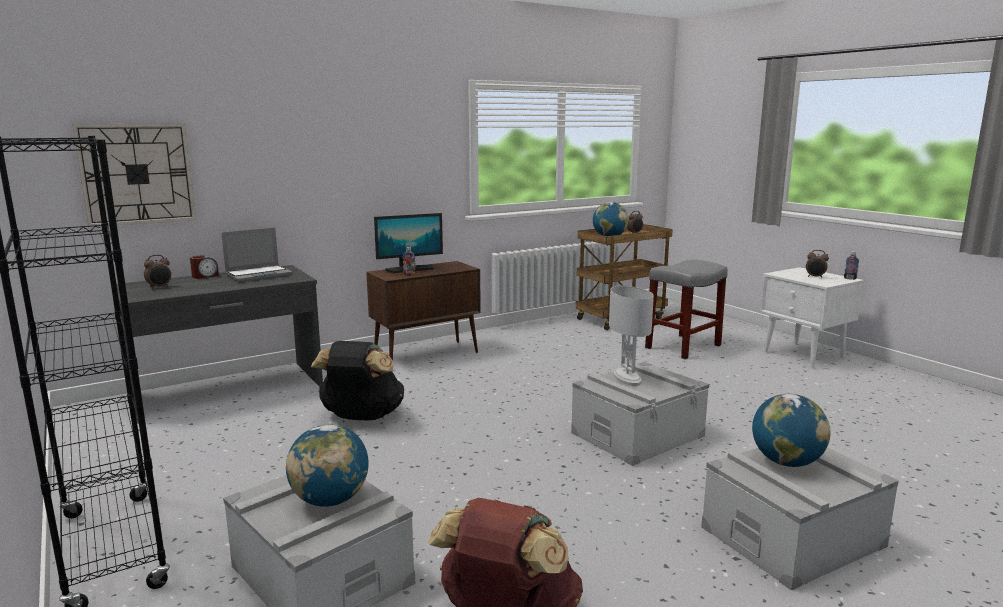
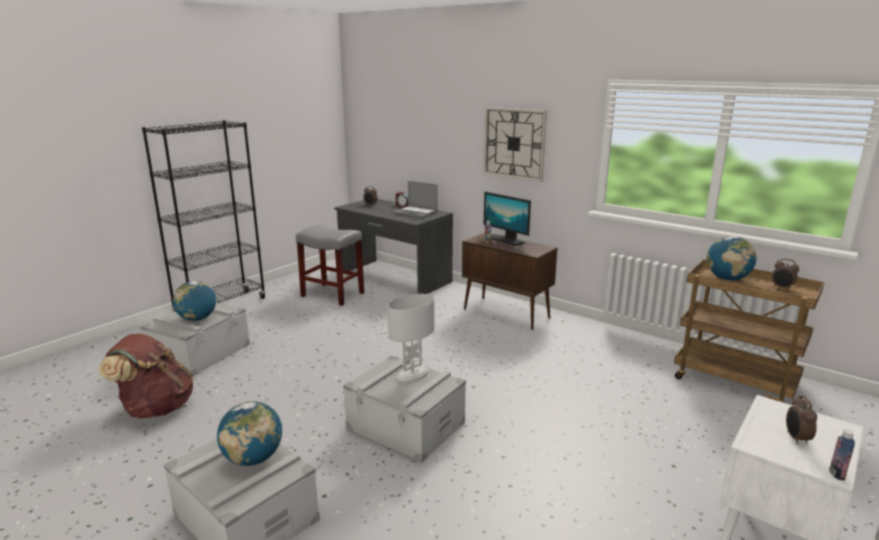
camera: 70 degrees right, 5 degrees up
wall clock [72,124,196,227] -> wall clock moved to [484,107,547,182]
black backpack [311,341,404,420] -> none
grey stool [645,260,728,360] -> grey stool moved to [296,225,364,306]

